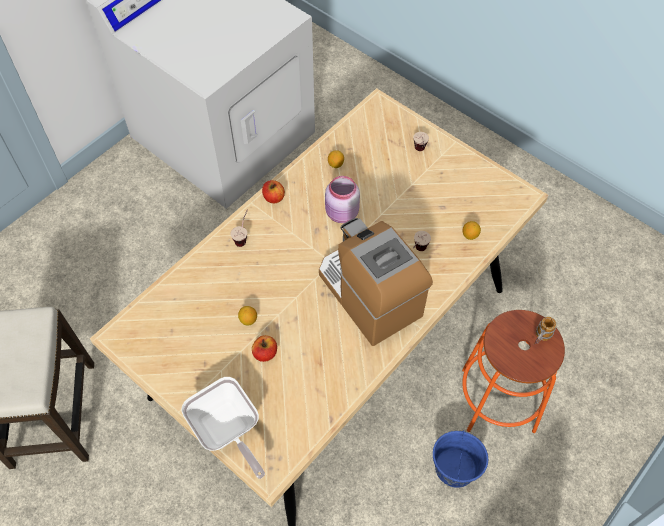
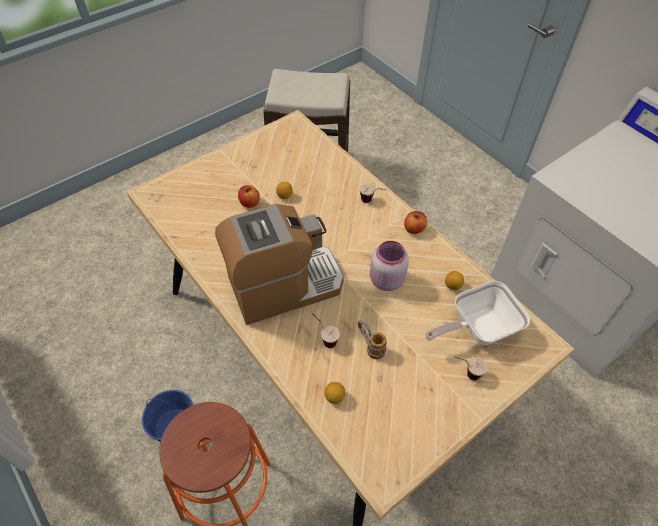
camera: 100 degrees right, 5 degrees down
frying pan [181,377,265,479] -> frying pan moved to [425,281,530,345]
mug [534,317,556,344] -> mug moved to [358,320,387,360]

